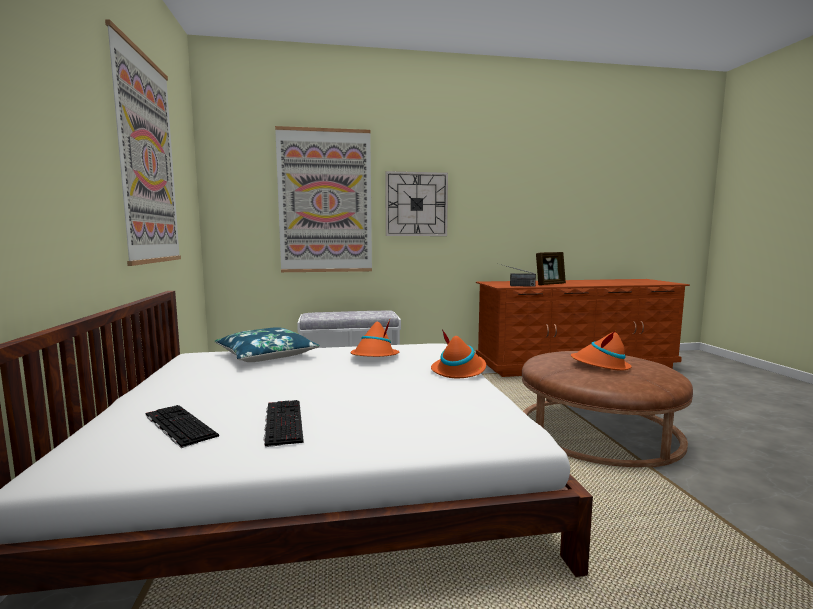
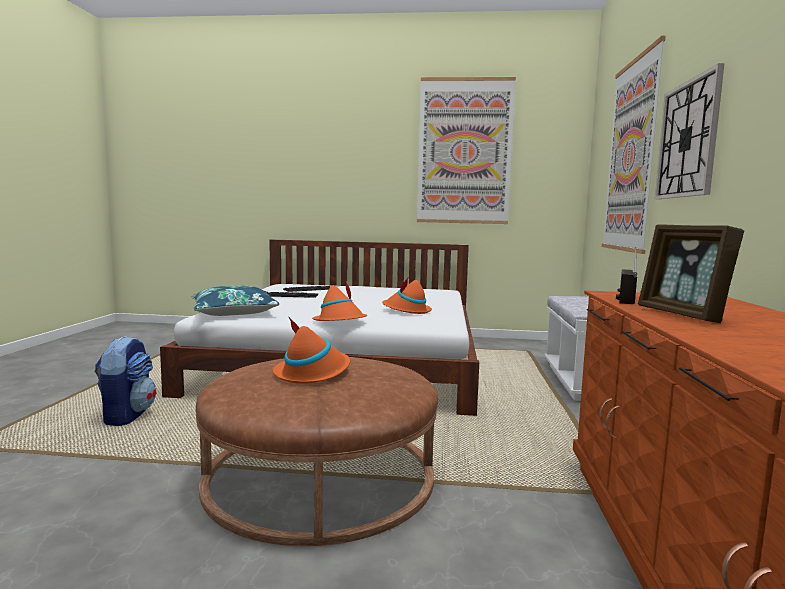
camera: 105 degrees right, 0 degrees up
blue pillow [214,327,320,362] -> blue pillow moved to [192,285,280,316]
none -> backpack [94,336,156,426]

